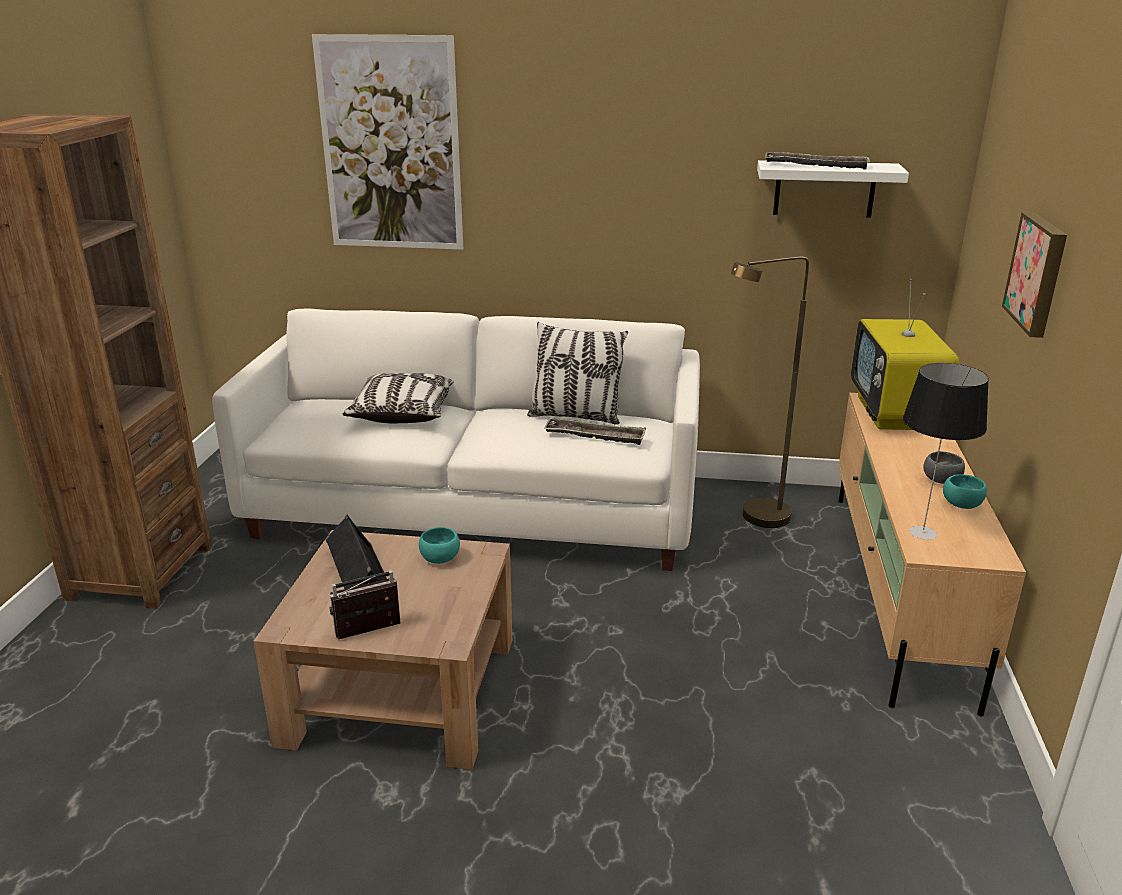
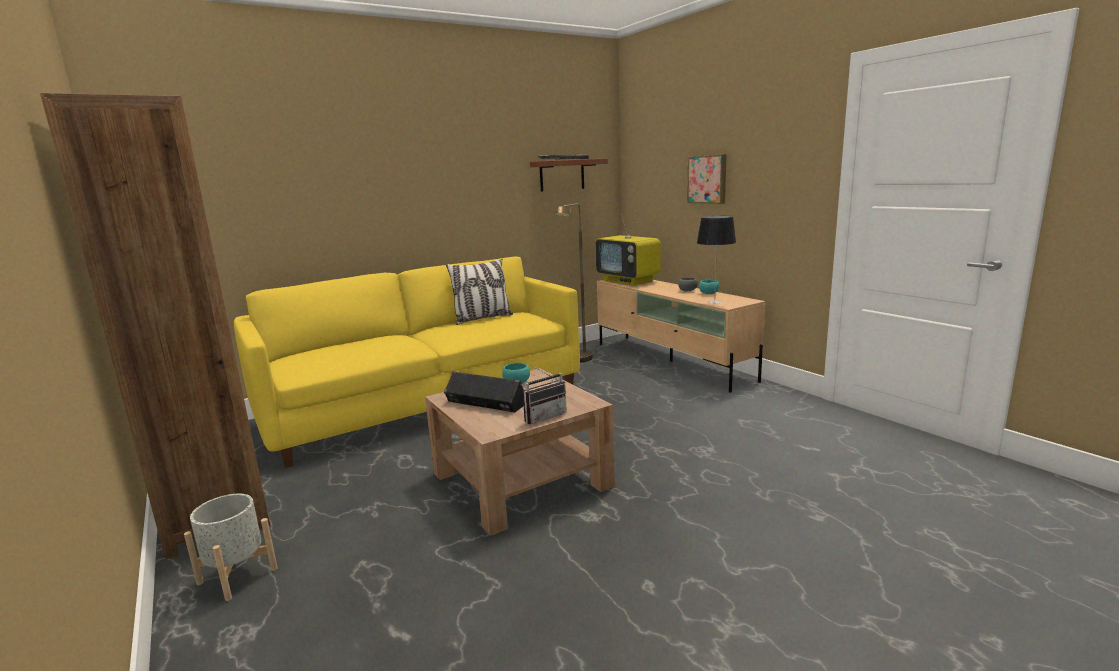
camera: 40 degrees left, 10 degrees down
white sofa [212,308,700,571] -> yellow sofa [234,257,580,468]
picture [312,34,463,250] -> none
radio [329,570,400,640] -> radio turned 150 degrees counterclockwise [523,364,567,424]
pillow [343,373,454,423] -> none
tray [544,418,646,445] -> none
white shelf [757,160,909,218] -> brown shelf [530,159,608,192]
none -> grey planter [184,494,278,601]

